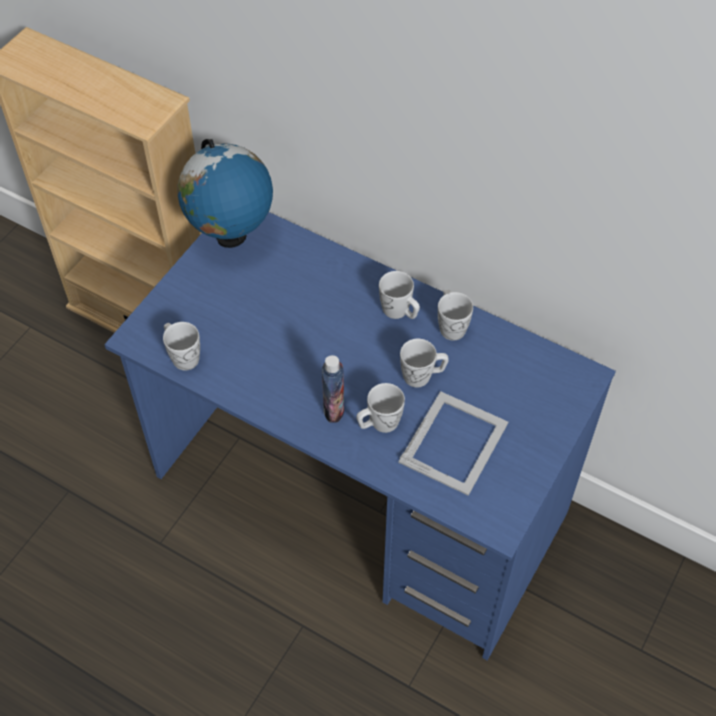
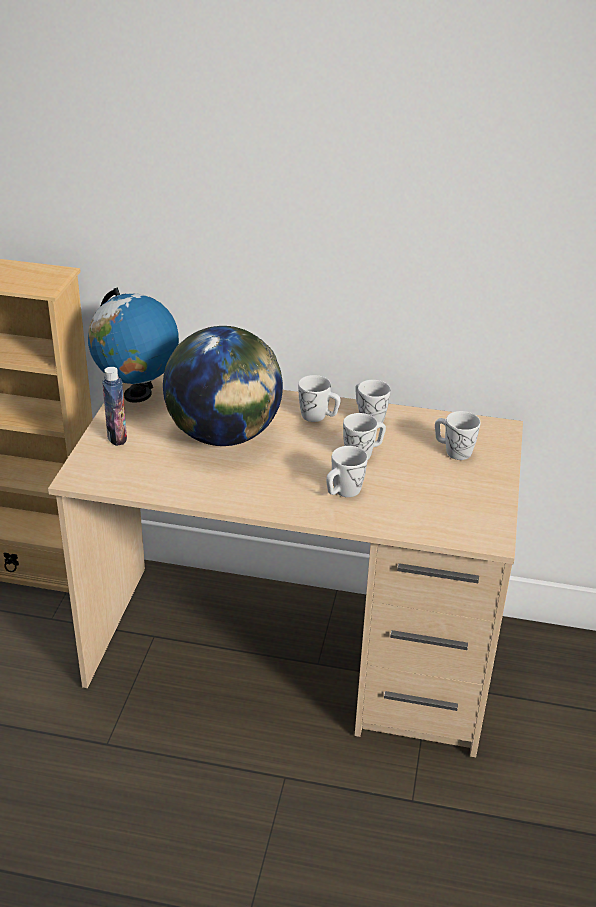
camera: 20 degrees left, 20 degrees down
blue desk [104,212,616,661] -> beige desk [48,374,523,757]
white mug [163,322,200,371] -> white mug moved to [435,411,480,460]
bottle [322,355,344,422] -> bottle moved to [102,367,127,446]
picture frame [398,391,508,496] -> none
none -> globe [163,326,283,446]

